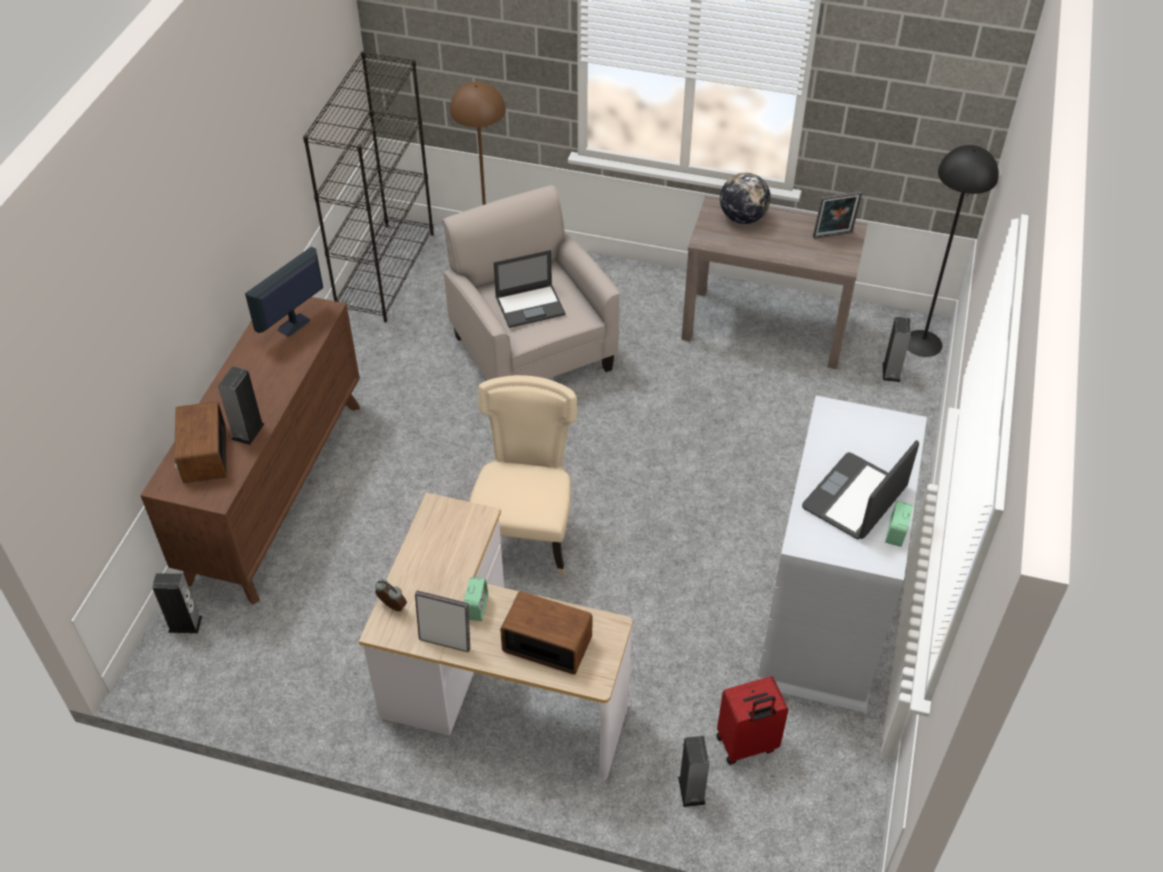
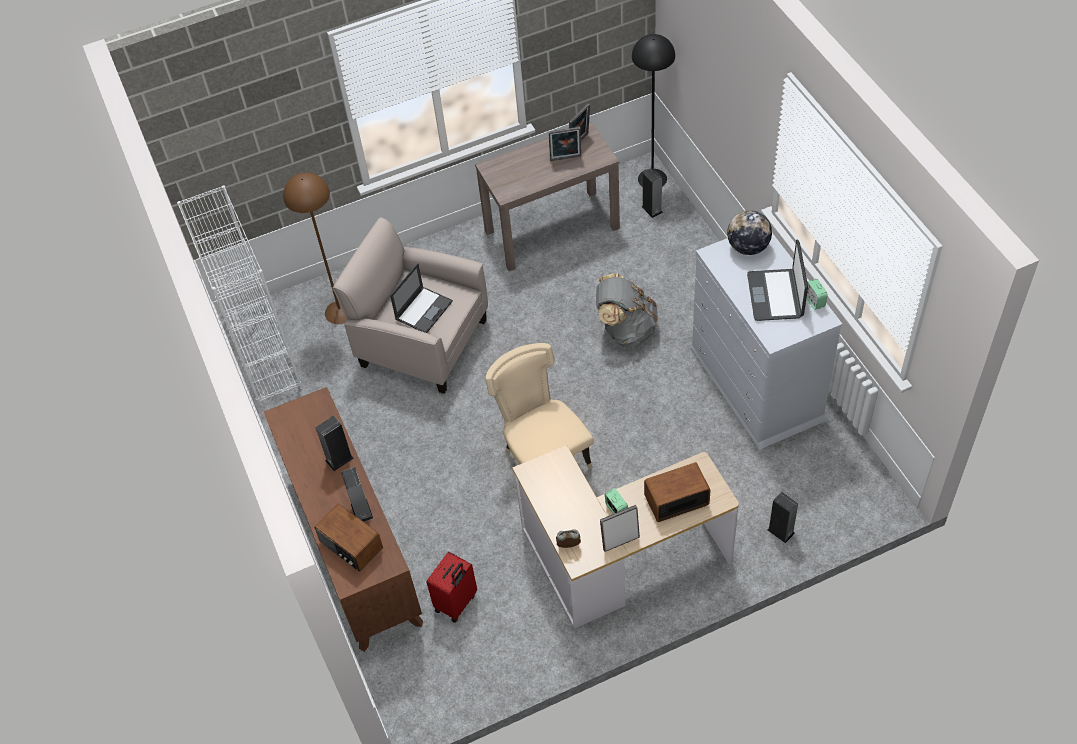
camera: 35 degrees left, 5 degrees up
speaker [152,573,202,633] -> speaker moved to [315,416,354,471]
monitor [245,246,323,337] -> none
black bookcase [303,51,434,322] -> white bookcase [177,185,303,406]
red suitcase [716,676,789,765] -> red suitcase moved to [427,552,477,623]
globe [720,173,771,224] -> globe moved to [727,210,772,255]
none -> picture frame [548,127,581,161]
none -> grey backpack [596,273,658,347]

